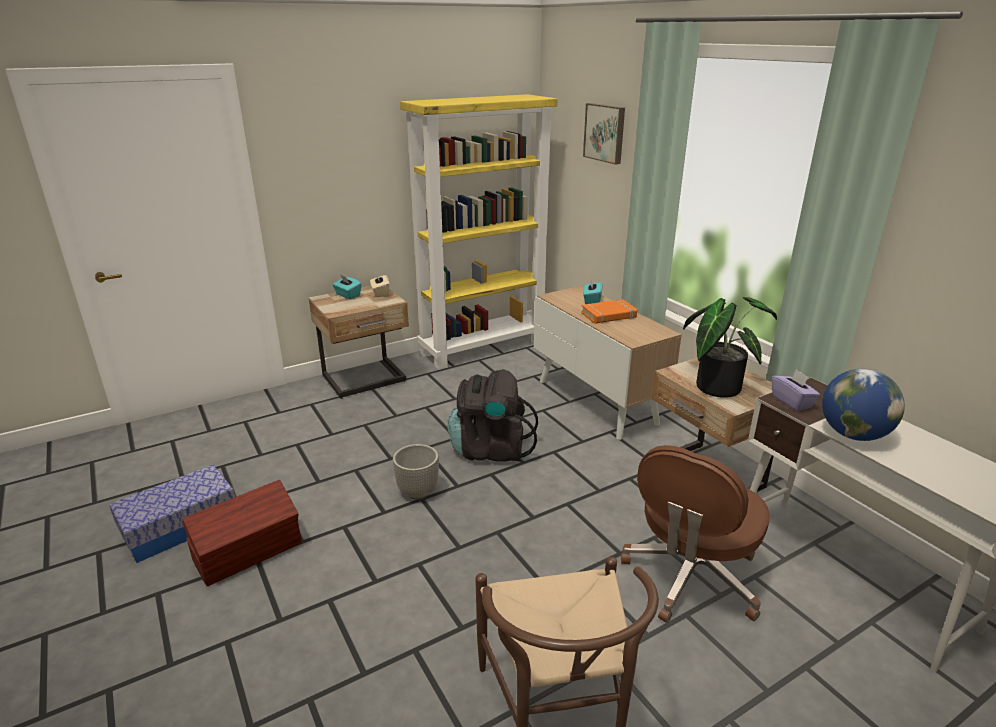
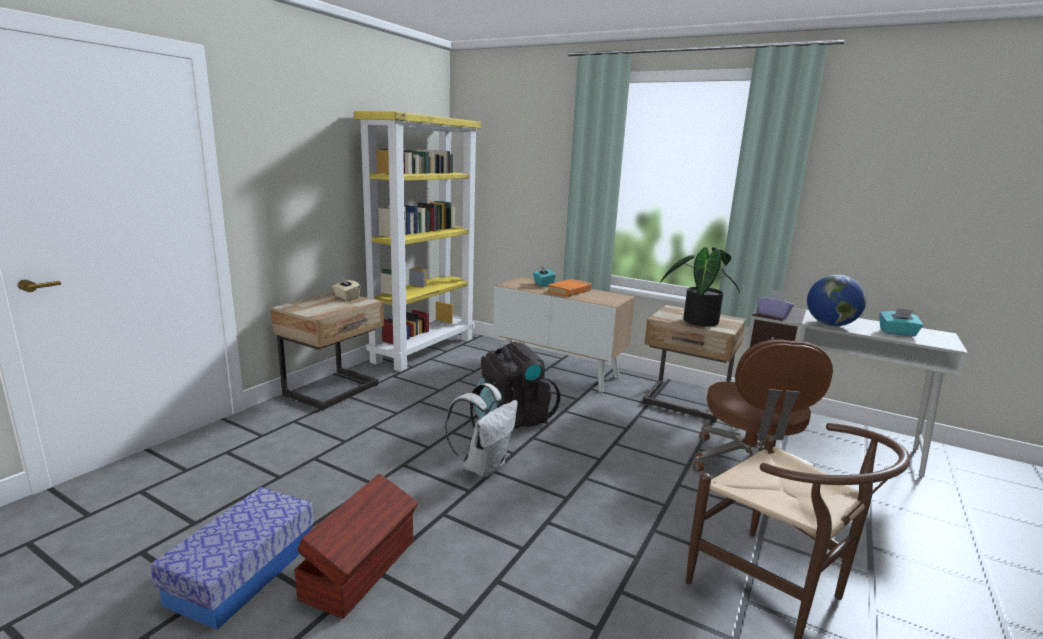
camera: 30 degrees left, 10 degrees down
turquoise tissue box [333,275,361,299] -> turquoise tissue box moved to [879,308,924,336]
planter [393,444,439,499] -> white backpack [445,383,518,477]
picture [583,103,625,165] -> none

